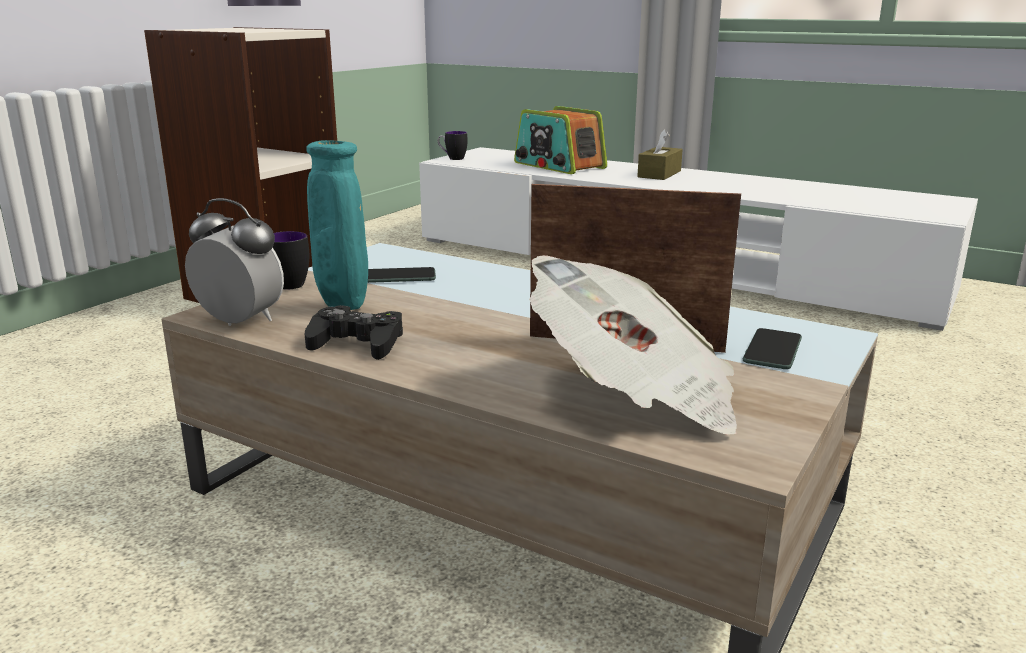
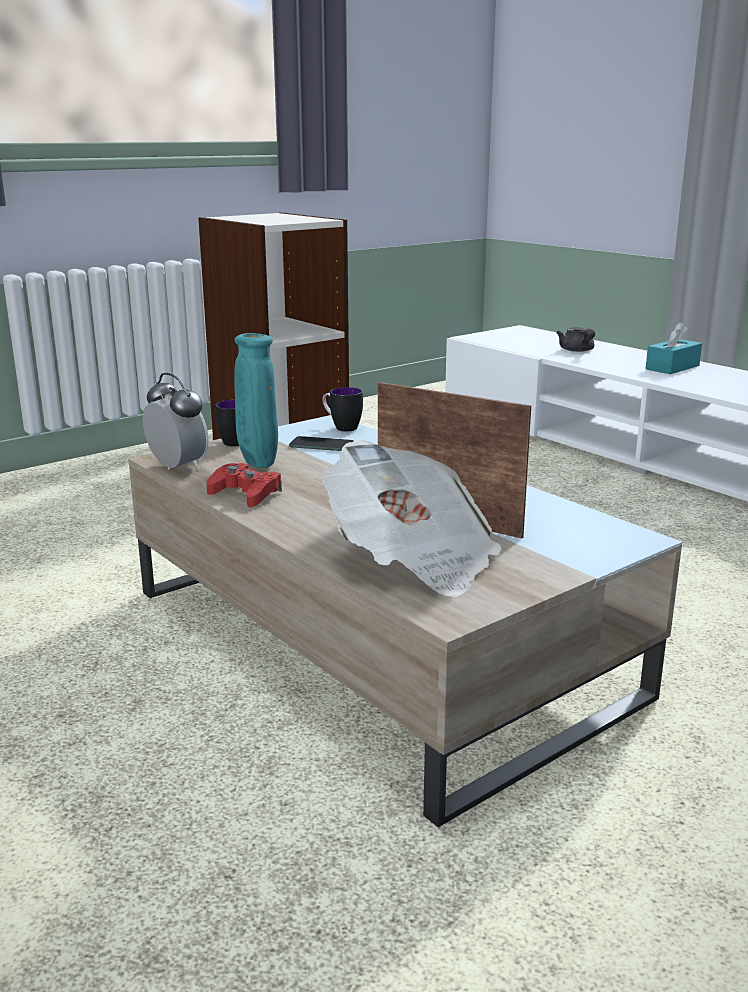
camera: 20 degrees right, 0 degrees up
black game controller [305,305,403,360] -> red game controller [206,463,282,507]
mug [437,131,468,160] -> mug moved to [322,387,363,432]
radio [514,106,607,174] -> grey teapot [557,327,595,352]
brown tissue box [637,129,683,180] -> turquoise tissue box [646,322,702,374]
phone [743,328,802,369] -> none

